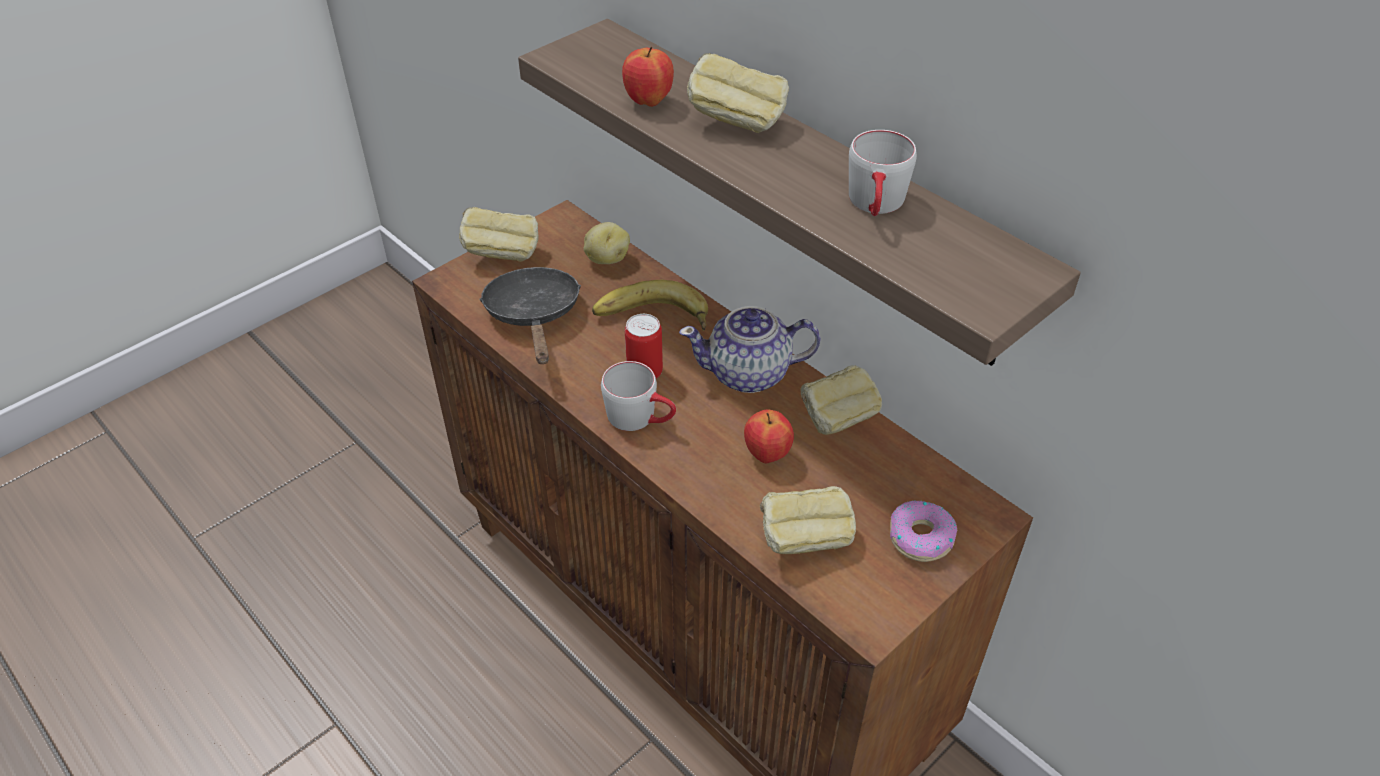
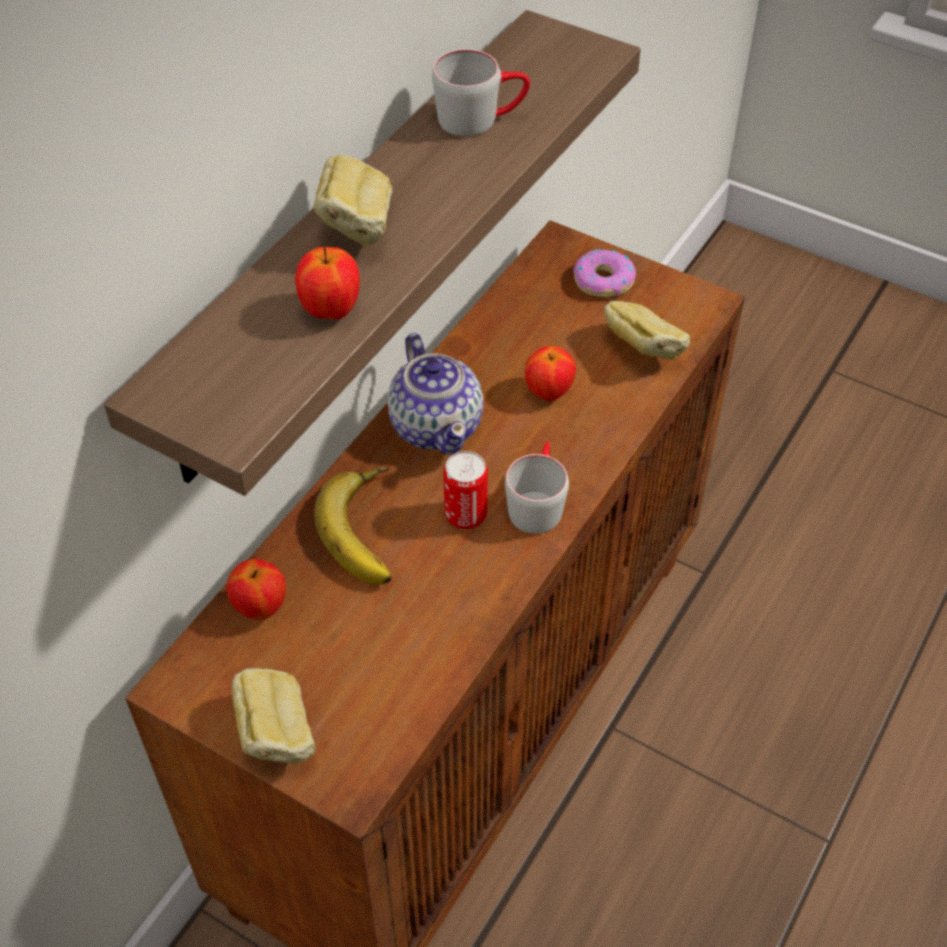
camera: 105 degrees left, 5 degrees up
black frying pan [480,267,581,364] -> none
potato [584,222,630,264] -> apple [226,559,286,621]
bread [800,365,882,435] -> none

